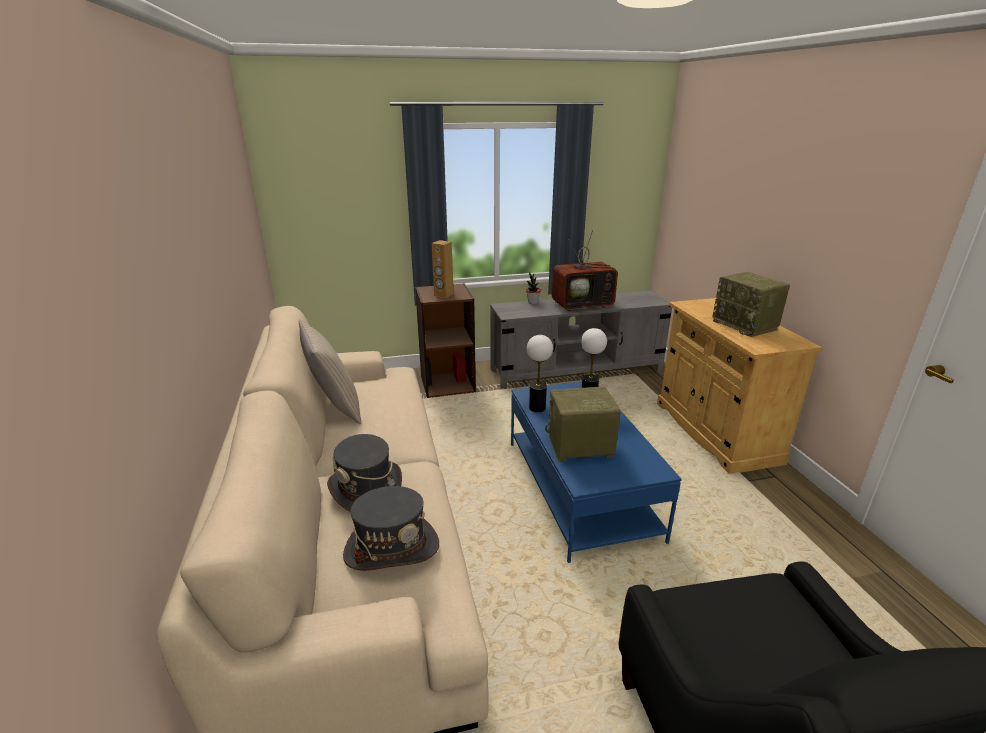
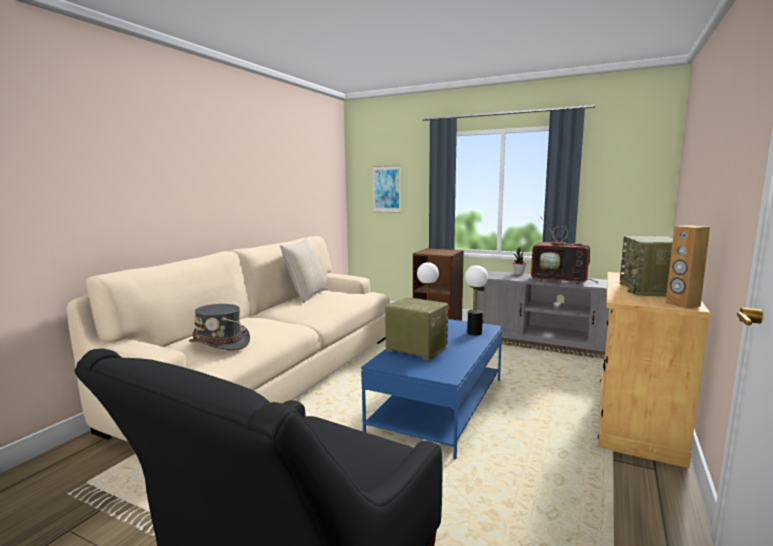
camera: 40 degrees right, 15 degrees down
grey hat [327,434,402,512] -> none
brown speaker [431,240,454,298] -> brown speaker moved to [666,225,710,309]
none -> picture [373,165,401,213]

